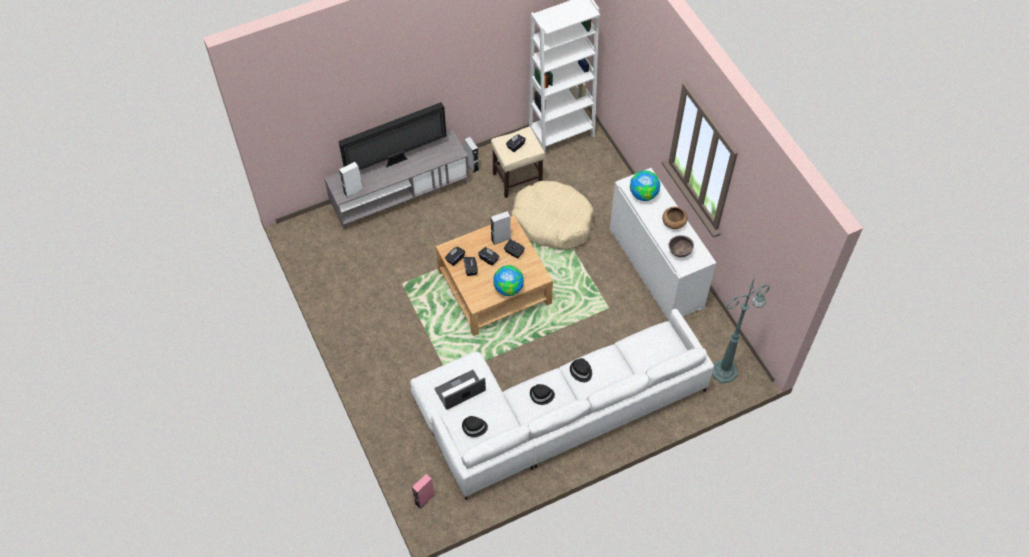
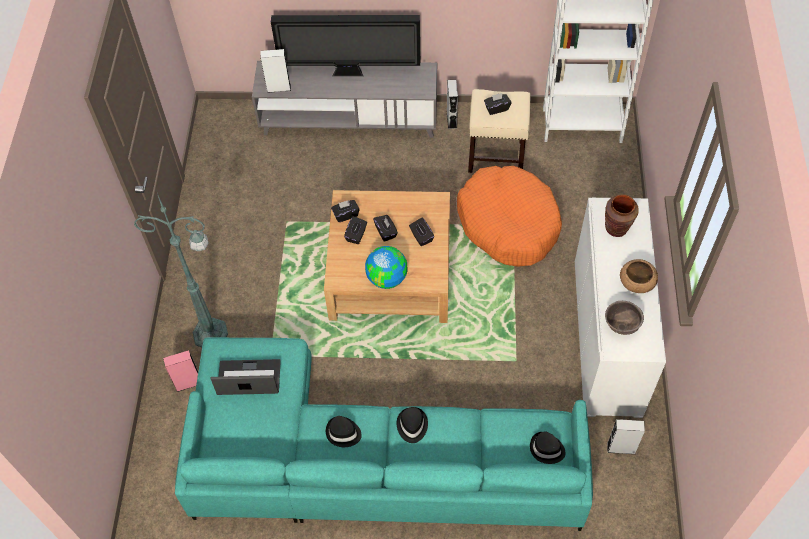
camera: 30 degrees right, 0 degrees up
white sofa [410,309,714,500] -> turquoise sofa [175,338,593,531]
pink speaker [412,474,434,509] -> pink speaker moved to [163,350,198,392]
black hat [462,416,488,437] -> black hat moved to [530,432,566,464]
grey speaker [491,211,511,245] -> grey speaker moved to [607,419,645,454]
beige dog bed [511,181,594,250] -> orange dog bed [457,166,562,267]
globe [630,171,660,201] -> brown vase [605,194,639,237]
green floor lamp [712,277,770,383] -> green floor lamp moved to [134,193,228,347]

